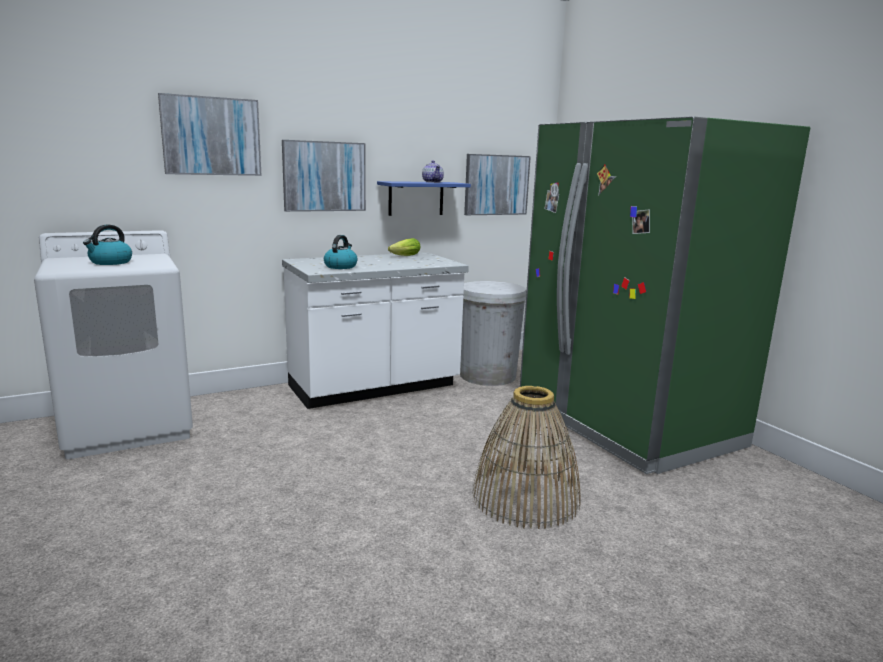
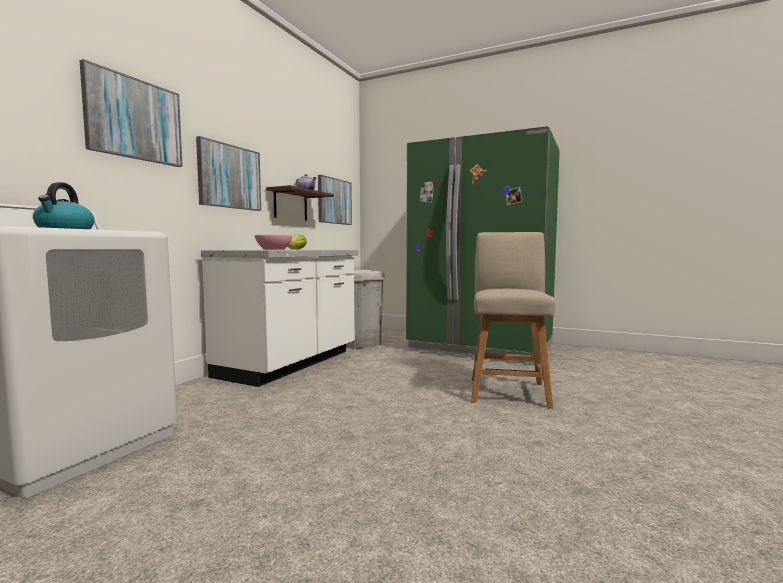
camera: 35 degrees left, 10 degrees down
kettle [324,235,358,269] -> pink bowl [255,235,292,250]
blue shelf [377,181,471,216] -> brown shelf [266,185,334,221]
basket [472,386,580,529] -> beige chair [471,232,555,408]

